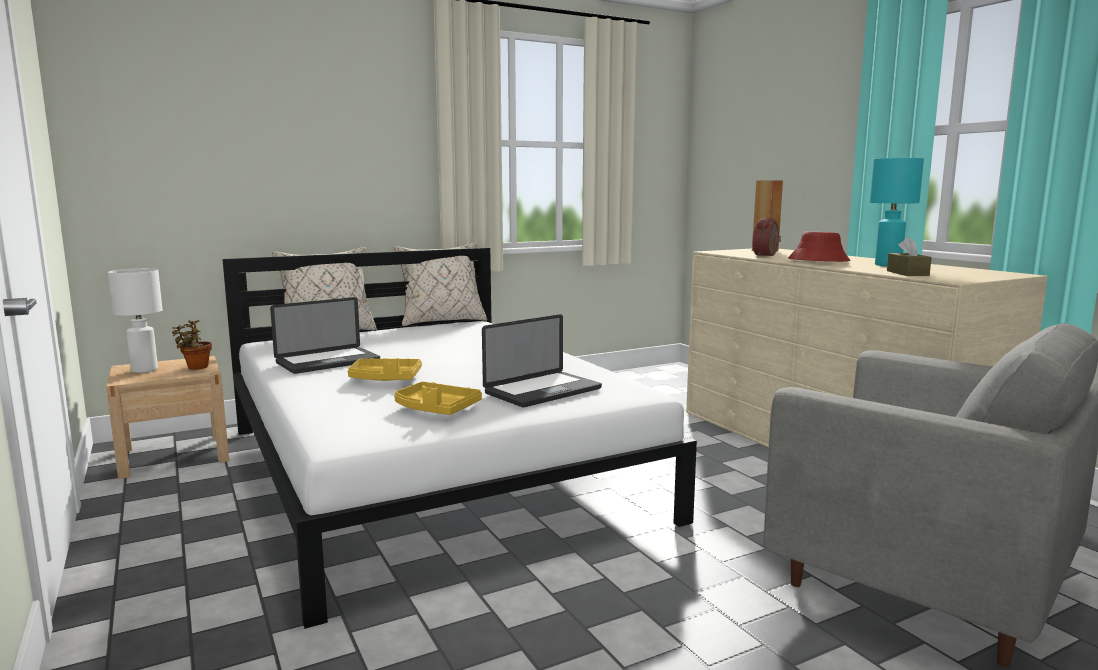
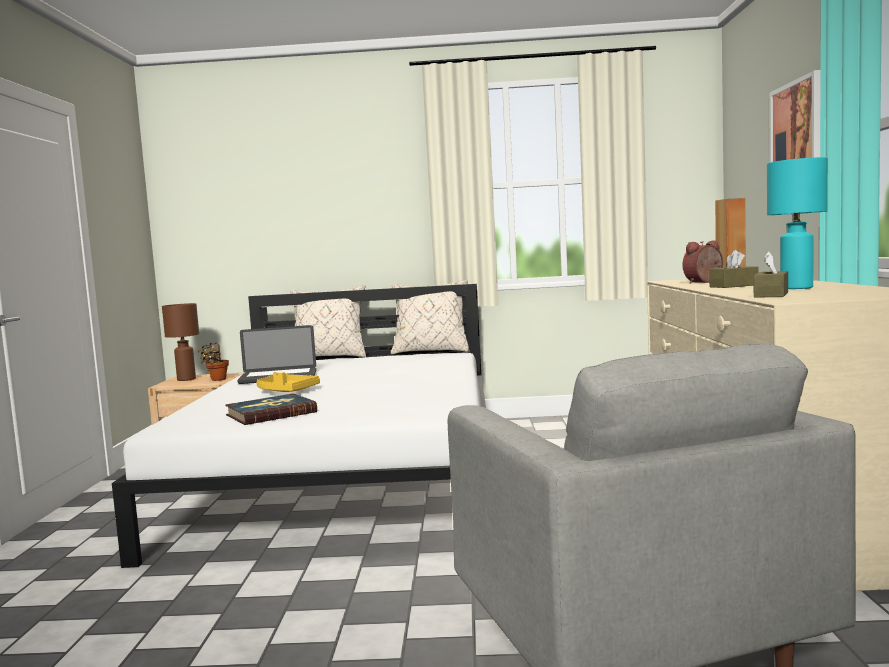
camera: 30 degrees right, 5 degrees down
white table lamp [108,268,163,373] -> brown table lamp [162,303,199,381]
yellow tray [394,381,482,415] -> book [225,393,317,425]
laptop [482,314,602,407] -> none
red hat [788,231,851,262] -> brown tissue box [709,250,758,288]
none -> picture [769,70,821,162]

